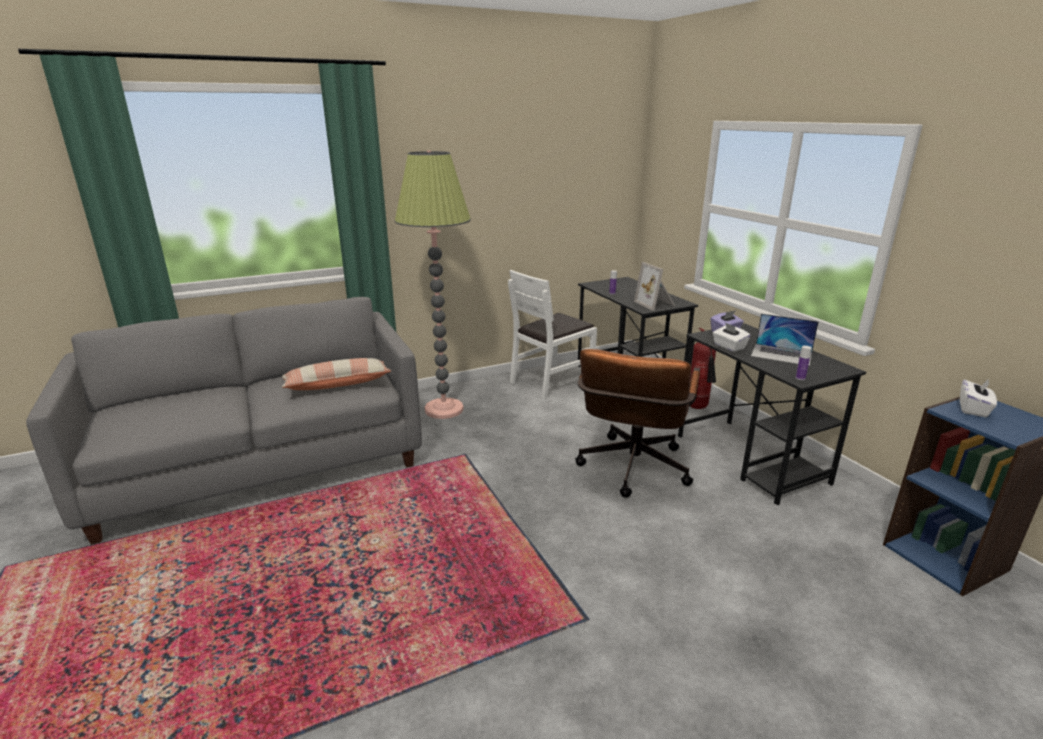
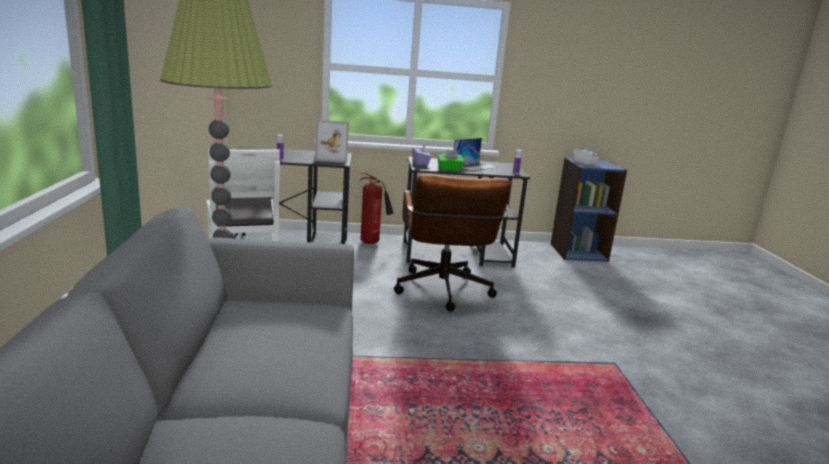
camera: 70 degrees left, 5 degrees down
pillow [282,358,391,390] -> none
brown office chair [575,349,700,498] -> brown office chair turned 45 degrees clockwise [394,174,512,312]
white tissue box [713,322,750,352] -> green tissue box [437,151,464,171]

